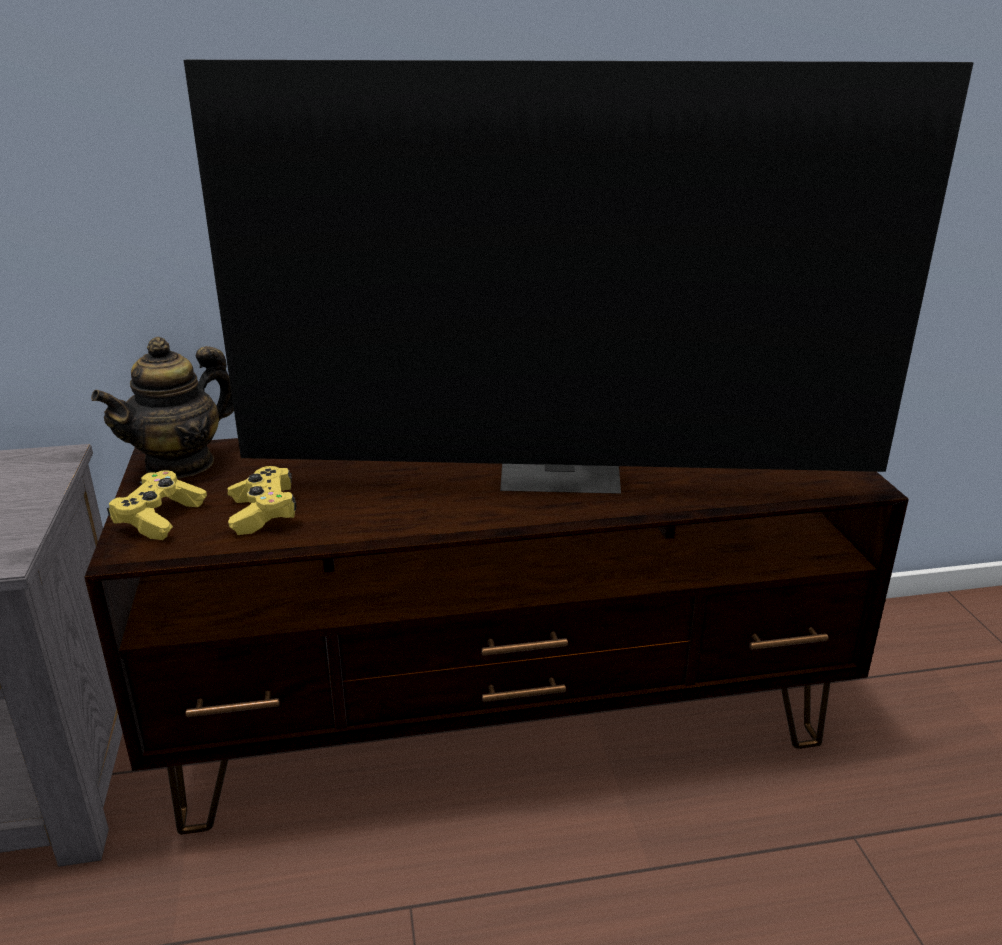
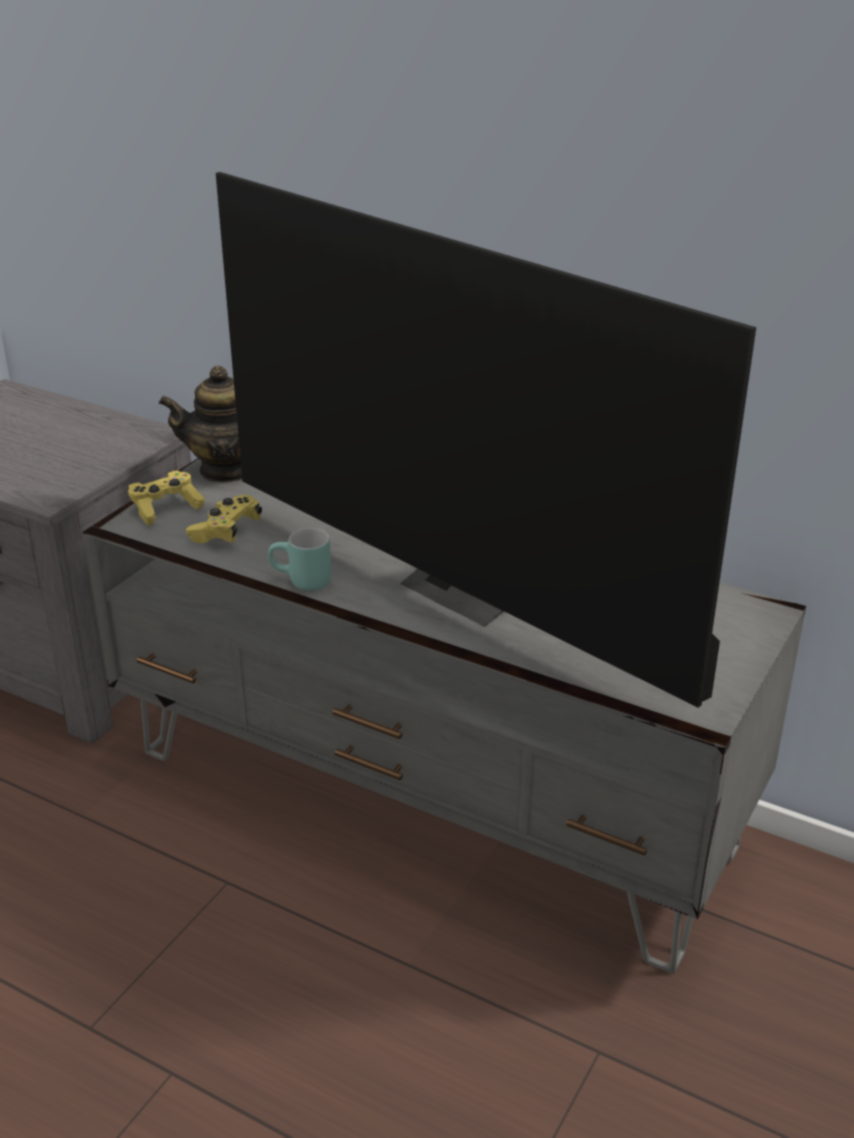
camera: 40 degrees right, 5 degrees up
brown tv stand [84,438,909,835] -> grey tv stand [82,458,806,973]
none -> turquoise mug [268,528,332,591]

